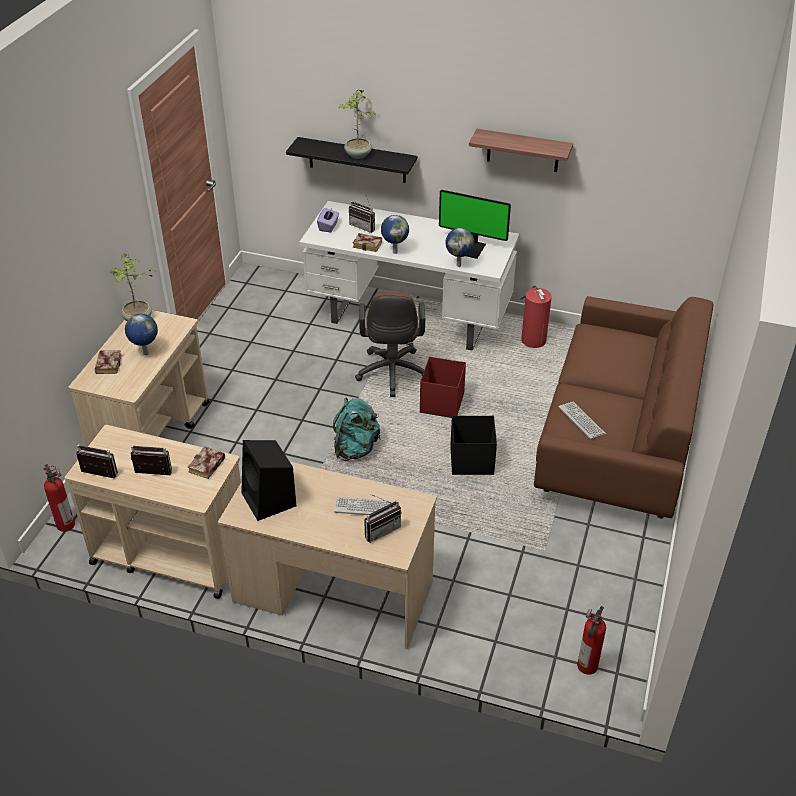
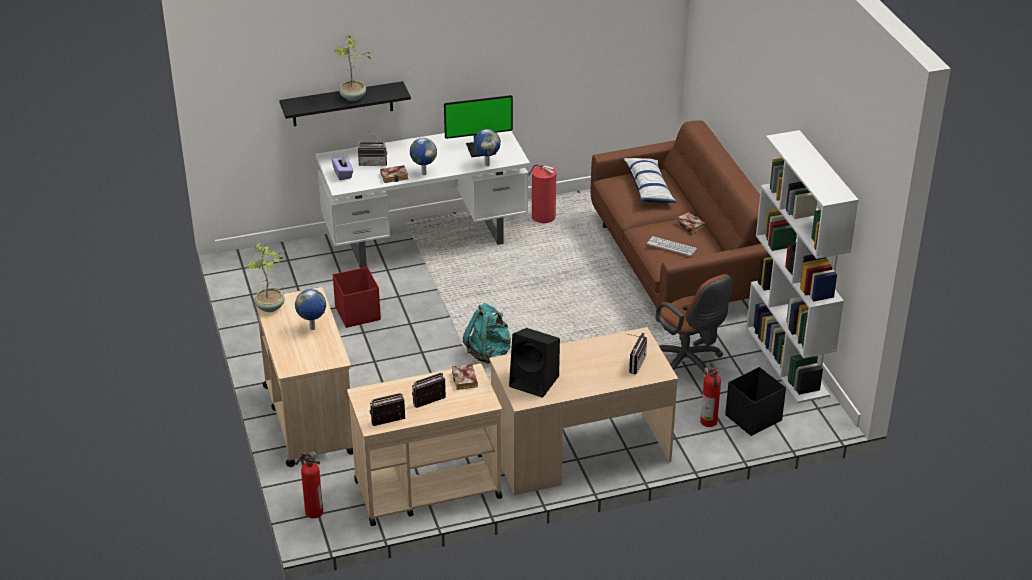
camera: 35 degrees left, 5 degrees down
book [95,350,122,374] -> book moved to [675,212,705,234]
keyboard [334,497,399,515] -> none
brown office chair [355,292,425,397] -> brown office chair moved to [655,274,732,374]
red storage box [420,357,466,418] -> red storage box moved to [333,267,381,328]
black storage box [450,416,497,475] -> black storage box moved to [725,367,786,436]
shelf [469,129,573,172] -> none
fire extinguisher [577,606,606,675] -> fire extinguisher moved to [700,362,721,427]
none -> pillow [622,158,677,203]
none -> white bookcase [746,130,859,403]

